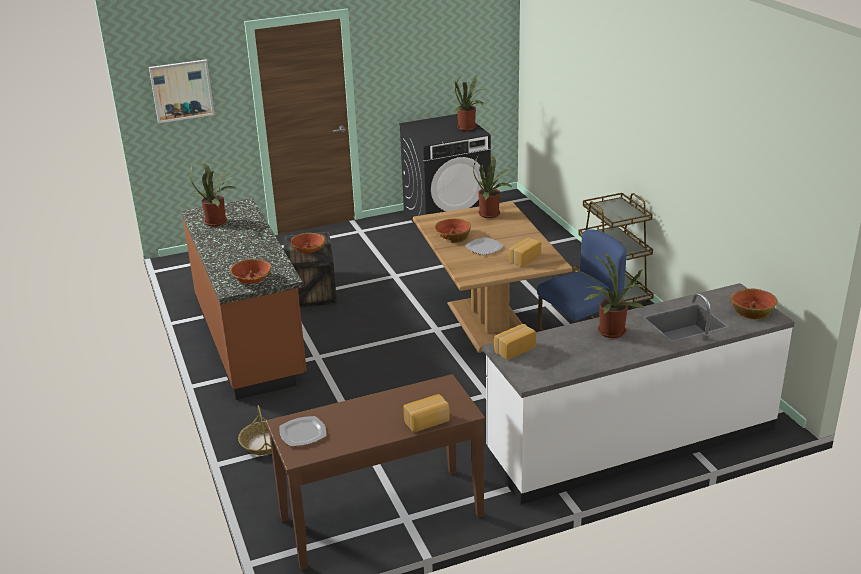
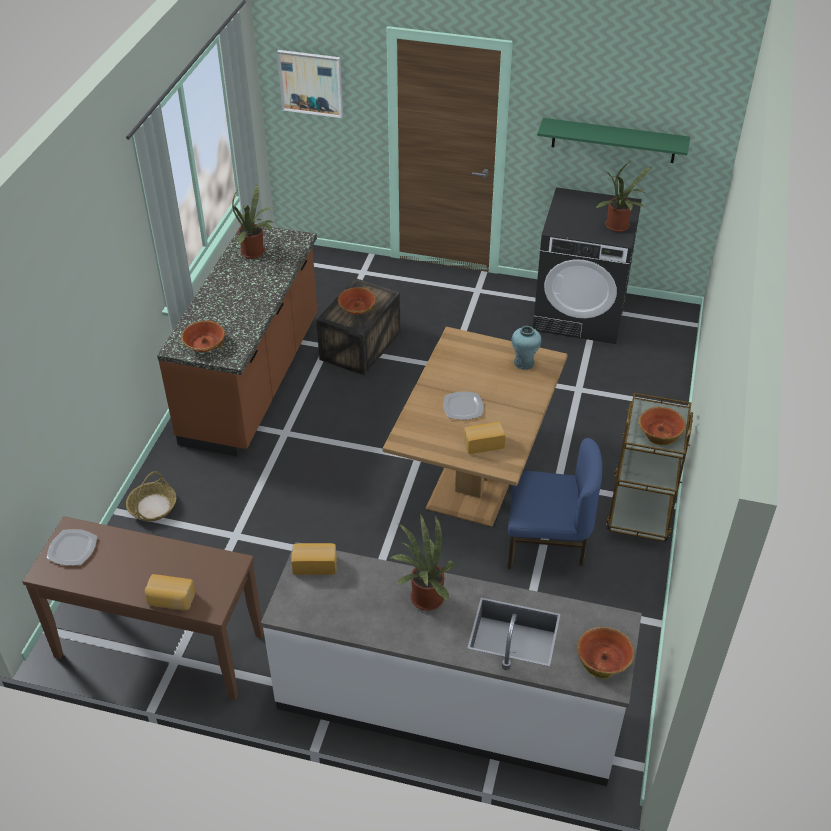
camera: 35 degrees right, 15 degrees up
bowl [434,218,471,243] -> bowl moved to [638,407,686,446]
potted plant [473,154,513,218] -> turquoise vase [512,326,541,370]
none -> green shelf [537,118,690,163]

